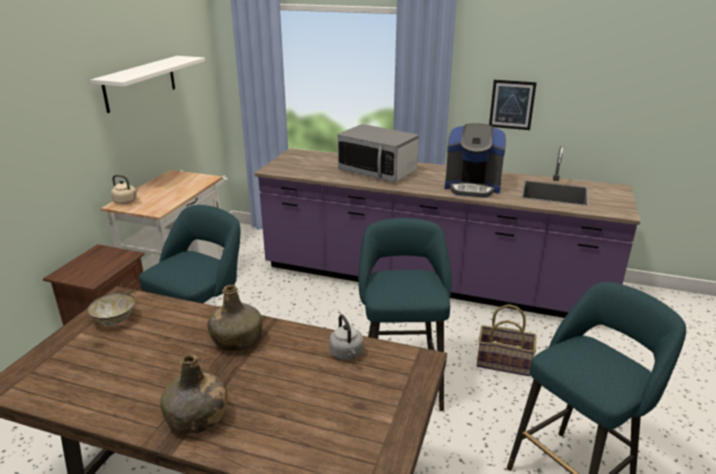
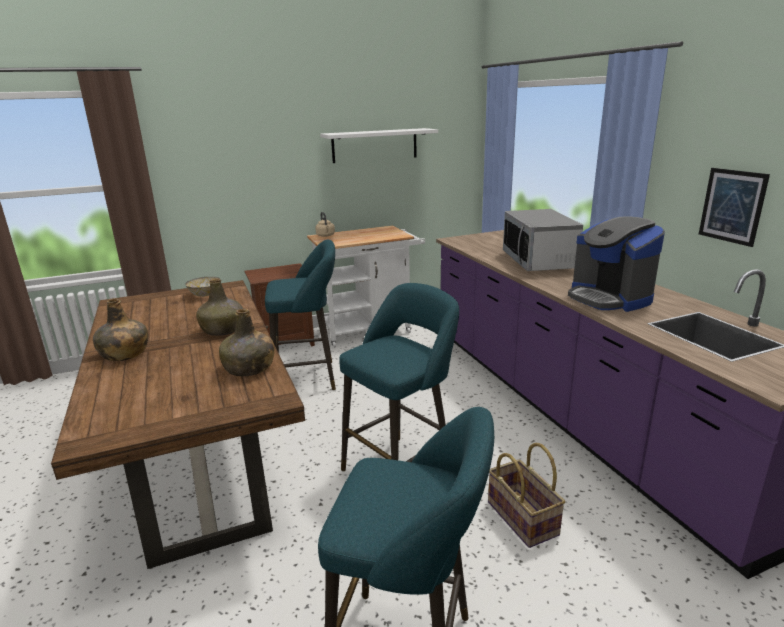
camera: 50 degrees right, 5 degrees down
grey kettle [329,314,364,360] -> green bottle [219,309,275,376]

